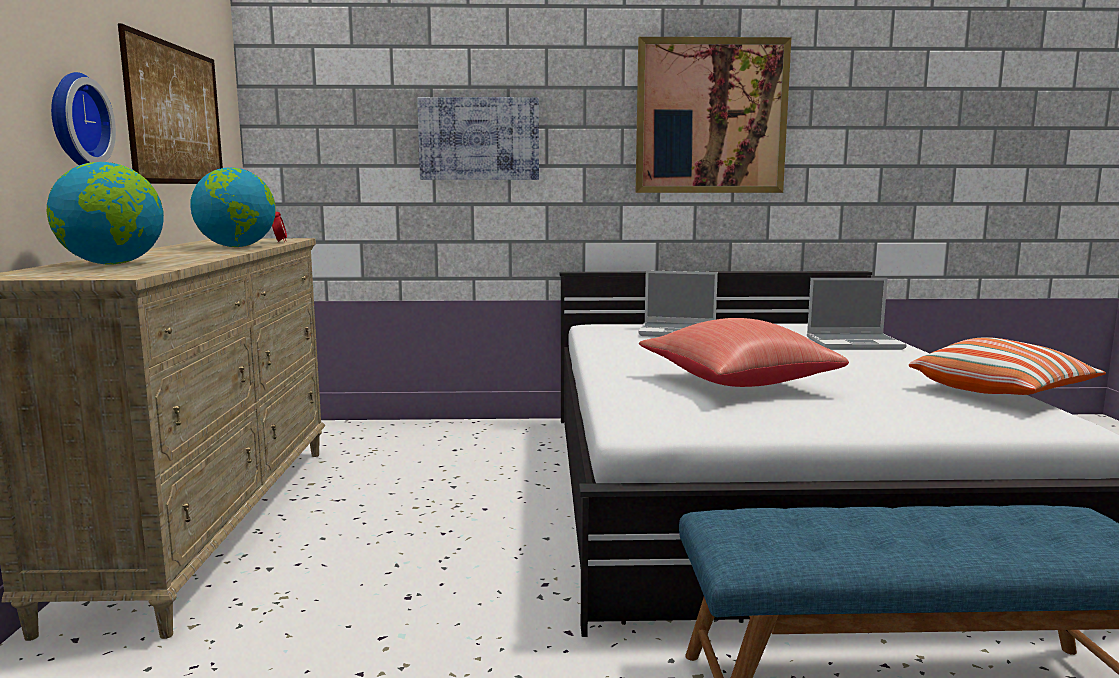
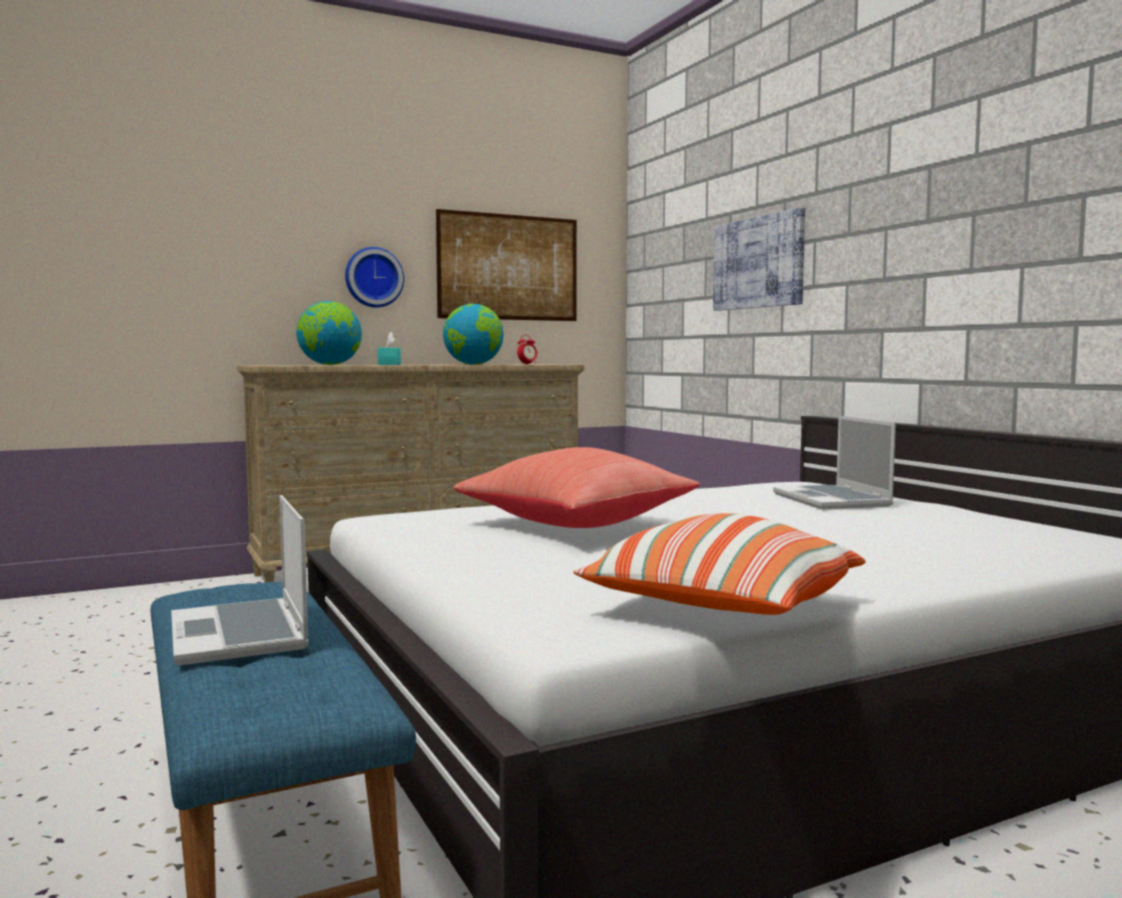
camera: 65 degrees right, 5 degrees down
picture [636,37,791,193] -> none
laptop [807,278,907,350] -> laptop moved to [171,495,309,666]
none -> turquoise tissue box [378,332,401,365]

